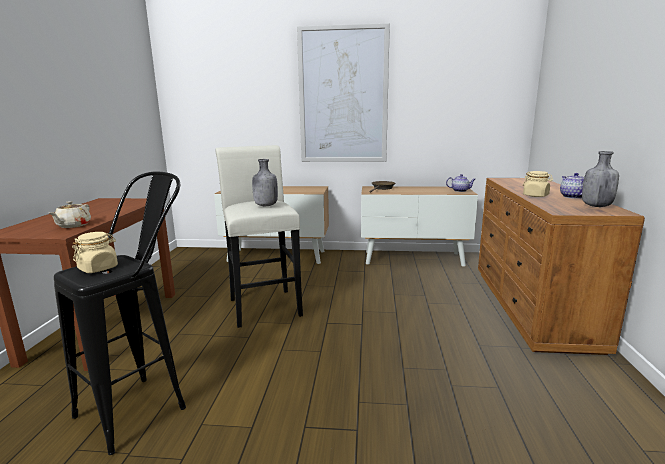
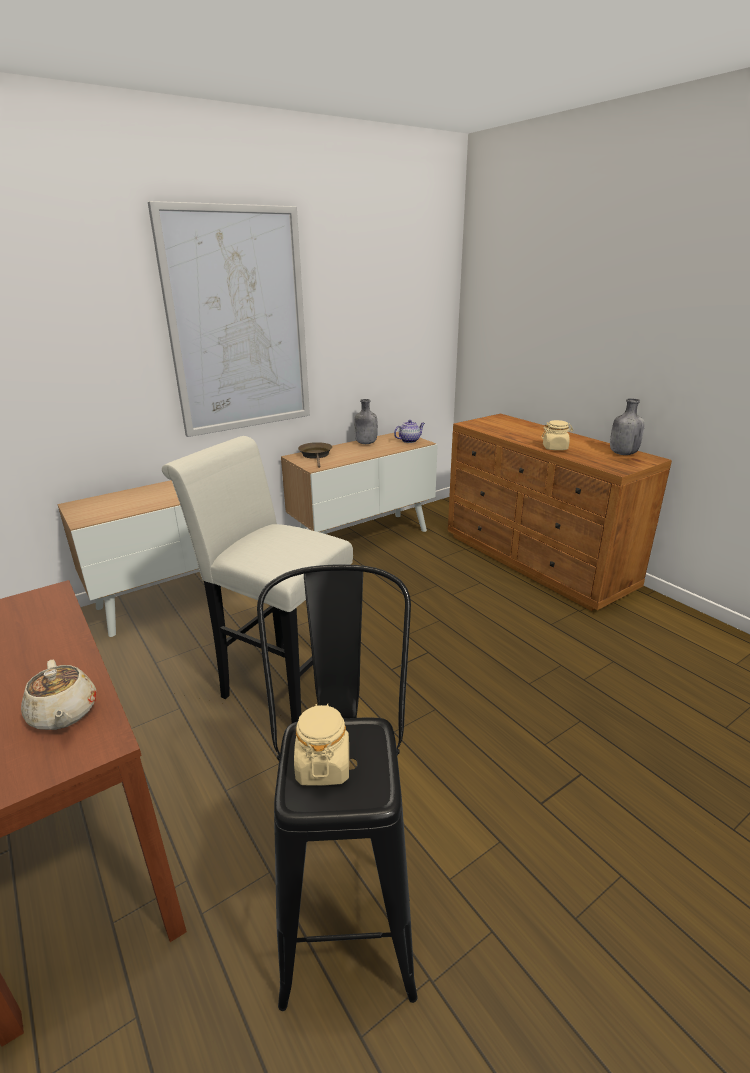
camera: 40 degrees left, 10 degrees up
grey bottle [252,159,278,206] -> grey bottle moved to [354,399,378,444]
teapot [560,173,584,199] -> none

